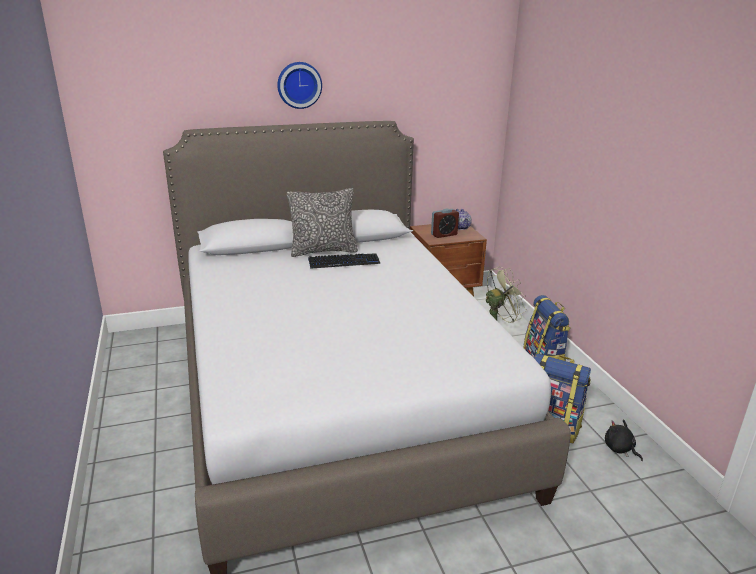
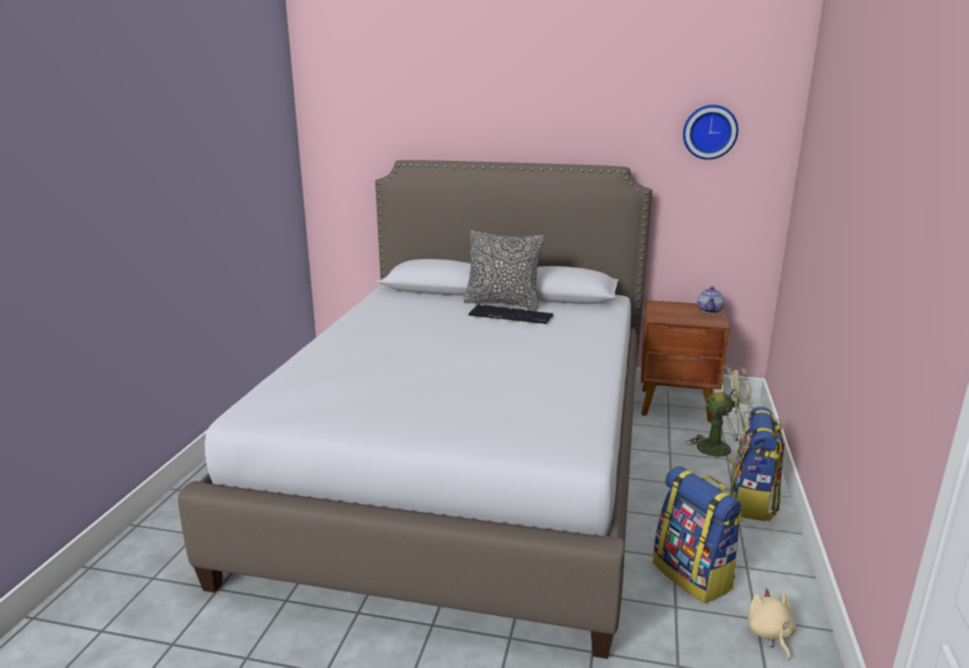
camera: 30 degrees right, 5 degrees down
wall clock [277,62,322,109] -> wall clock moved to [683,105,738,160]
alarm clock [431,209,459,238] -> none
black plush toy [605,419,643,461] -> beige plush toy [748,588,796,660]

